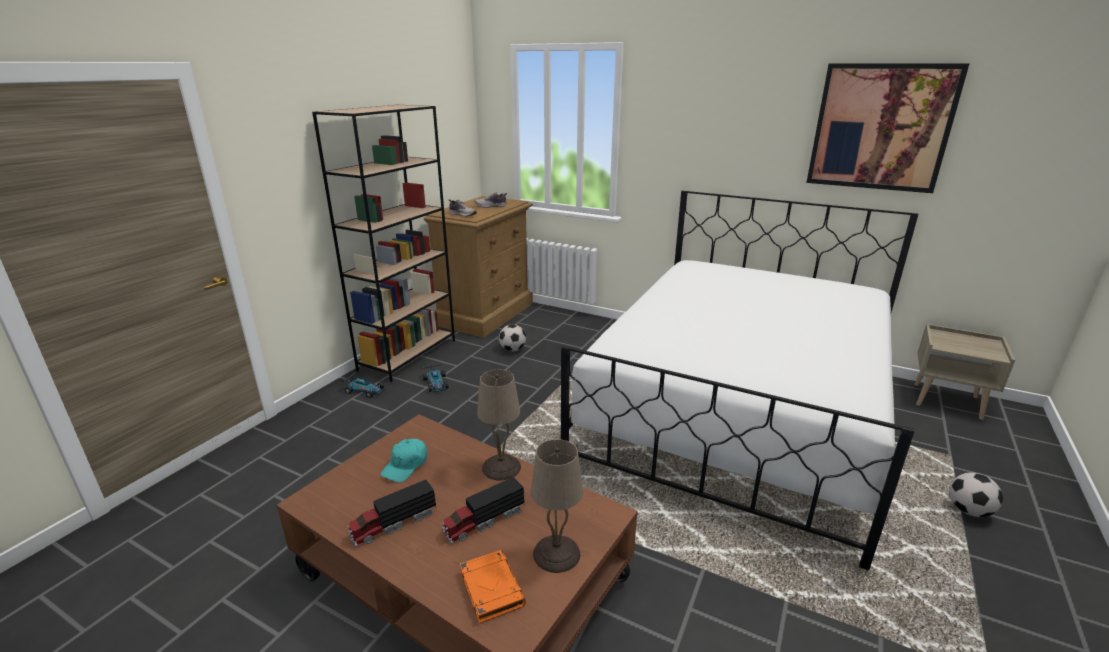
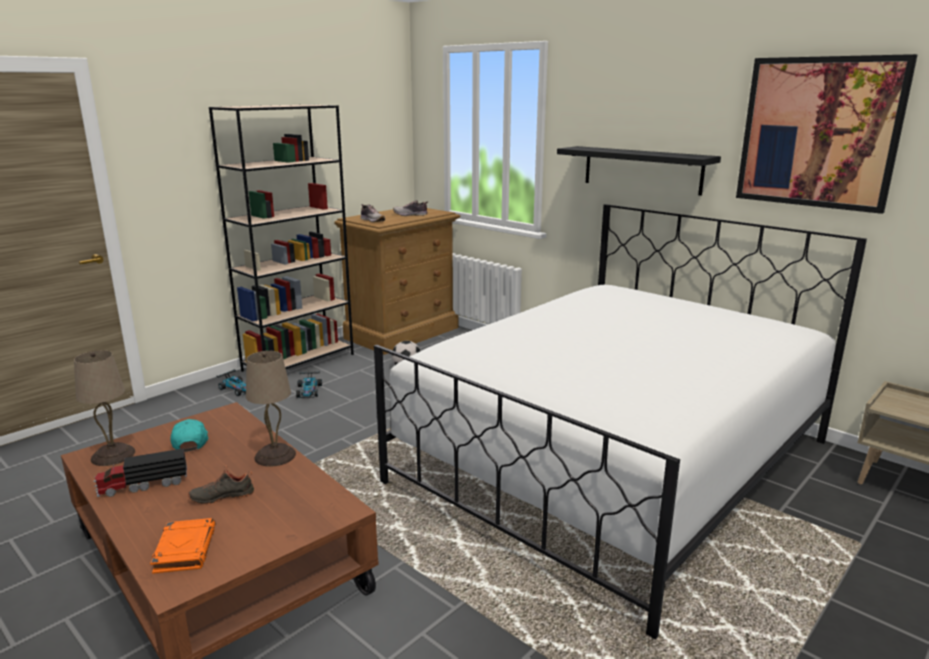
camera: 15 degrees right, 5 degrees down
turquoise cap [380,439,427,482] -> turquoise cap turned 120 degrees clockwise [171,419,208,452]
toy truck [441,477,525,544] -> black shoe [188,466,254,505]
beige table lamp [531,439,583,573] -> beige table lamp moved to [74,350,135,466]
football [949,472,1003,517] -> none
none -> black shelf [557,146,721,196]

